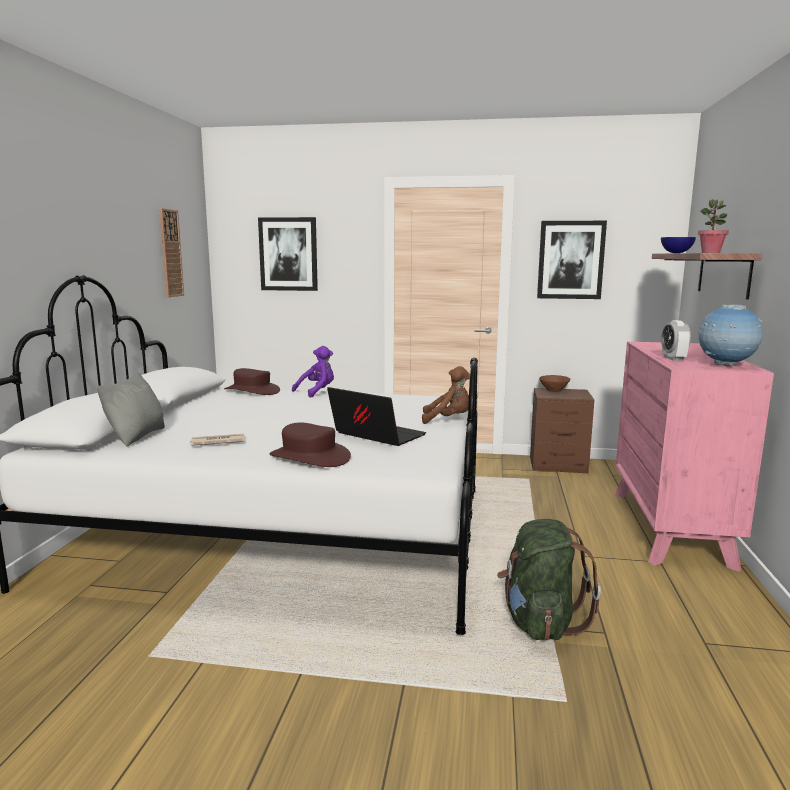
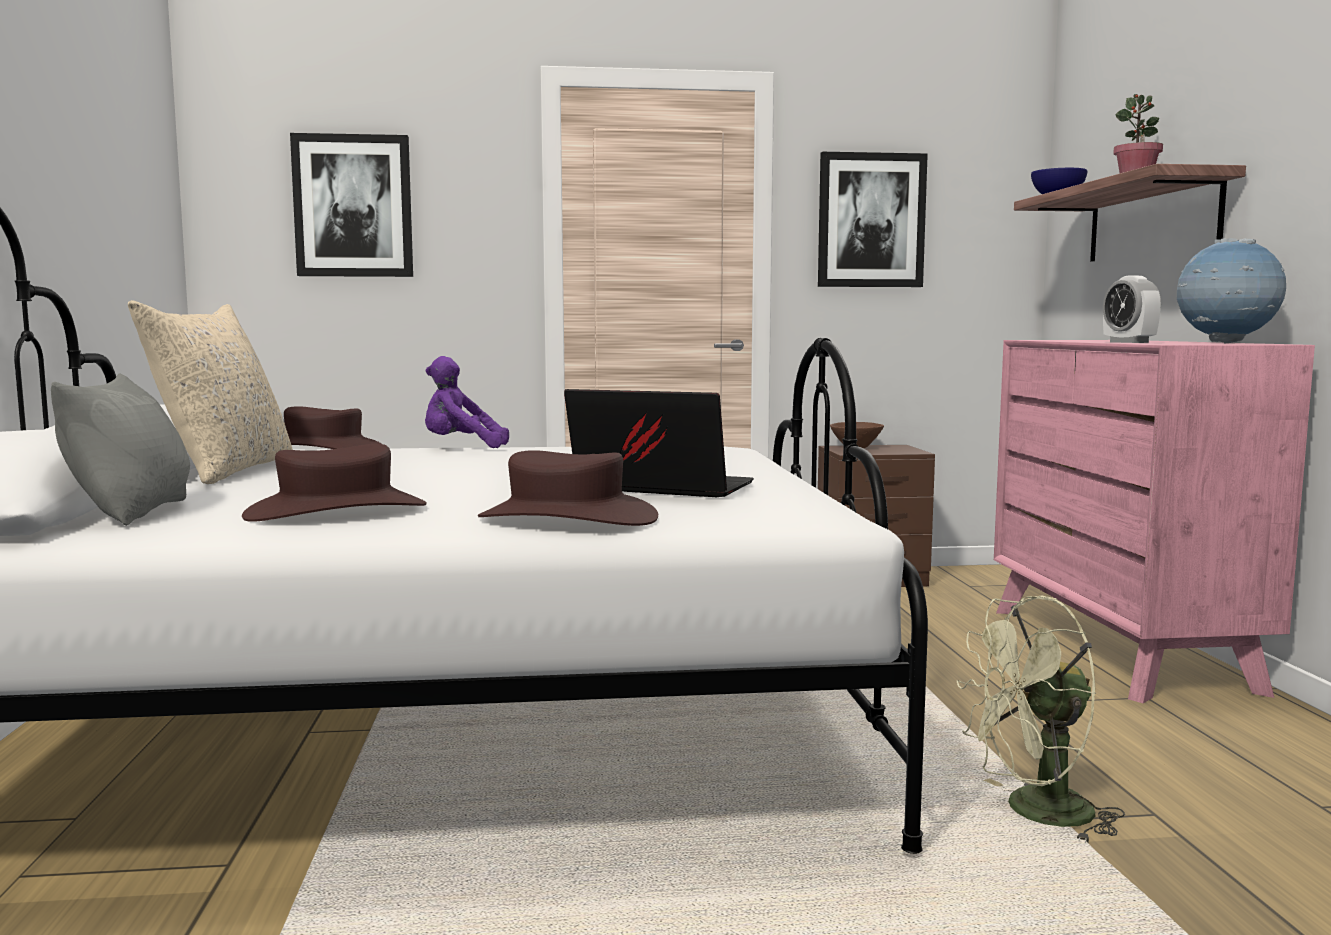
camera: 15 degrees left, 5 degrees down
wall clock [159,208,184,298] -> none
newspaper [190,434,245,446] -> brown hat [242,444,427,522]
purple plush toy [292,346,334,398] -> purple plush toy turned 120 degrees counterclockwise [425,356,509,448]
brown plush toy [422,366,470,424] -> none
green backpack [497,519,601,641] -> green fan [957,596,1125,843]
none -> beige pillow [128,300,293,484]

